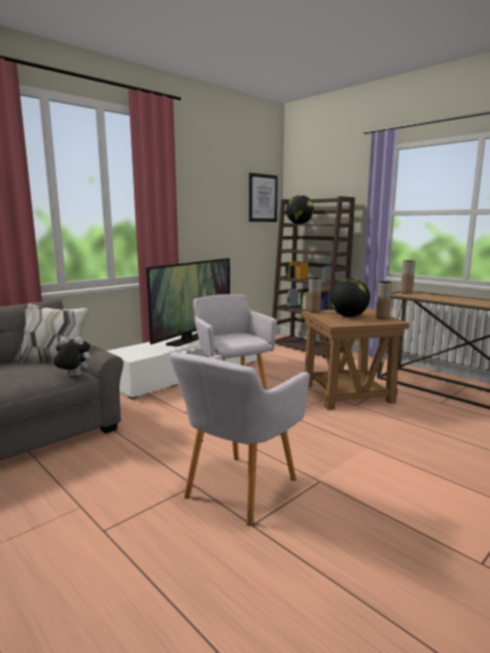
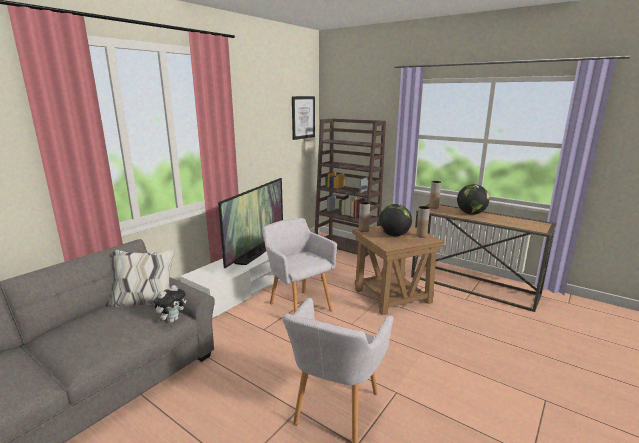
camera: 10 degrees left, 5 degrees up
plush toy [53,337,90,376] -> plush toy turned 135 degrees clockwise [155,285,186,323]
globe [286,195,314,224] -> globe moved to [457,184,489,215]

